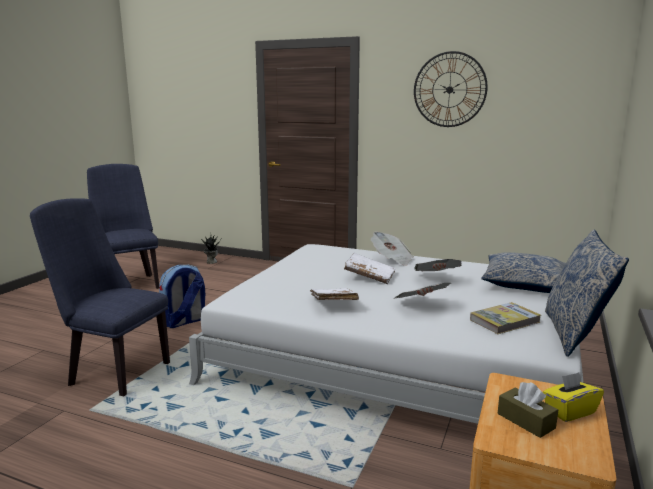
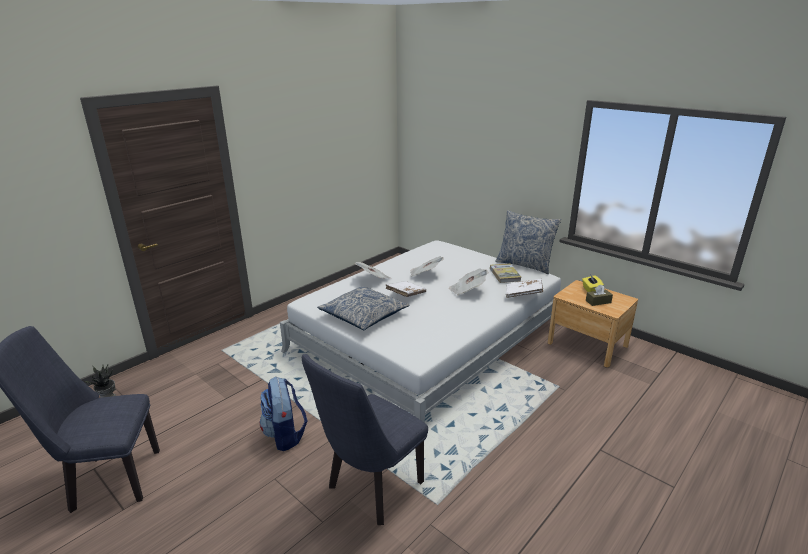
camera: 70 degrees left, 10 degrees up
white book [310,288,359,300] -> white book moved to [506,279,543,298]
wall clock [414,51,488,127] -> none
pillow [481,252,566,293] -> pillow moved to [317,286,410,330]

